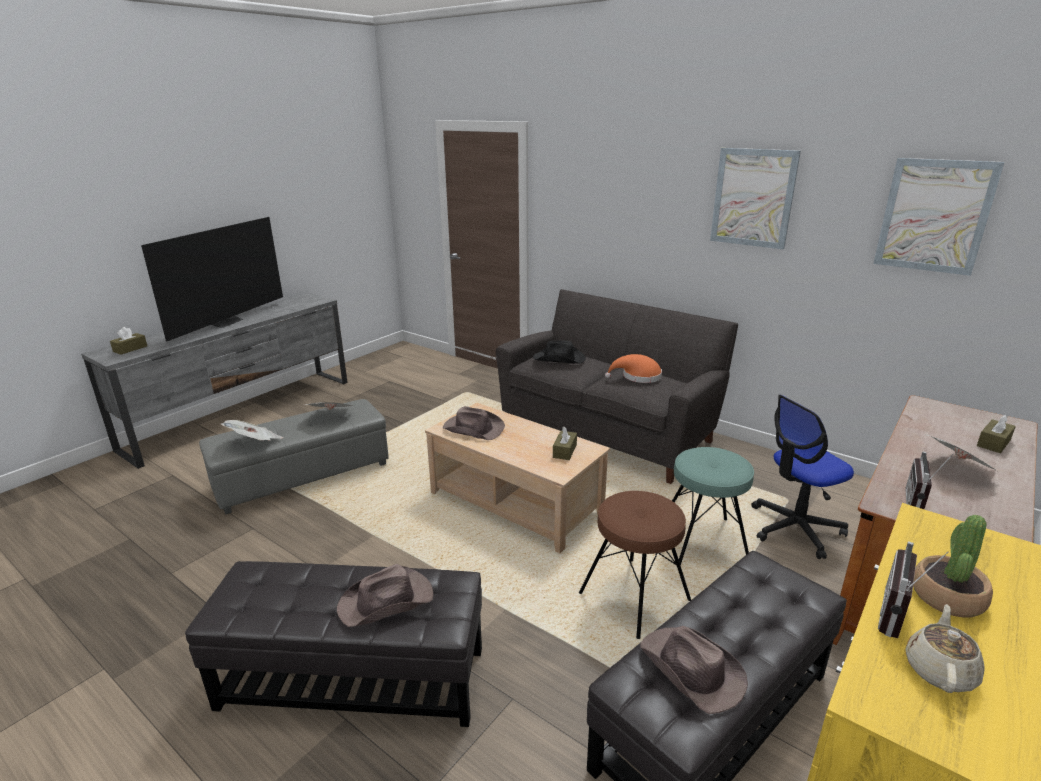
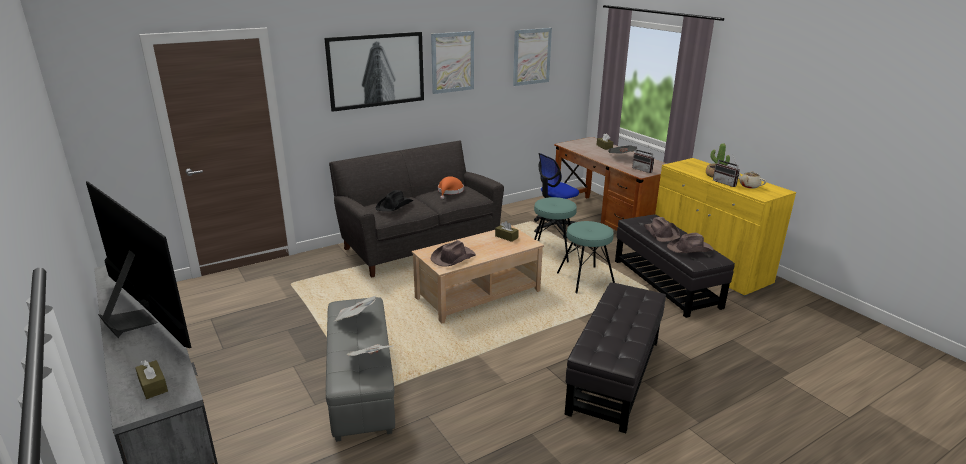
camera: 70 degrees left, 0 degrees up
brown hat [337,564,433,627] -> brown hat moved to [644,217,680,242]
brown stool [579,491,691,639] -> turquoise stool [557,221,615,293]
office chair [751,395,854,559] -> office chair turned 60 degrees clockwise [534,153,579,238]
none -> picture [324,32,424,112]

